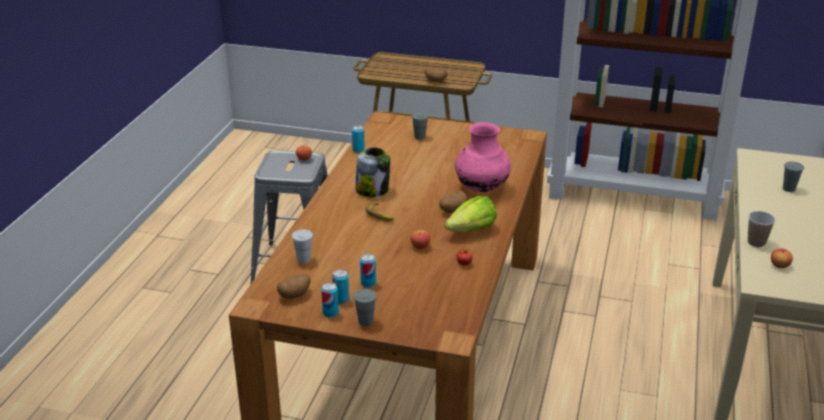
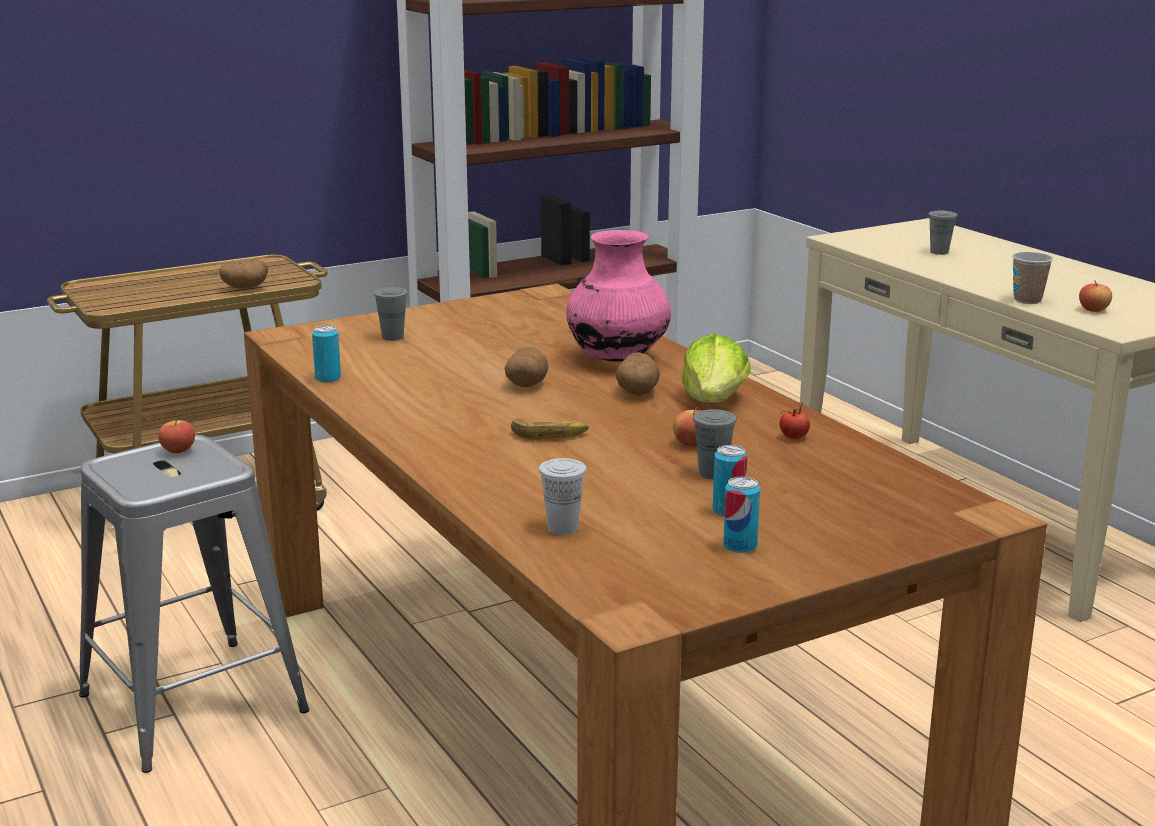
camera: 45 degrees left, 10 degrees down
potato [277,273,311,299] -> potato moved to [504,347,548,387]
can [321,282,339,318] -> none
grey cup [353,289,377,326] -> grey cup moved to [693,409,737,479]
jar [355,147,390,197] -> none

